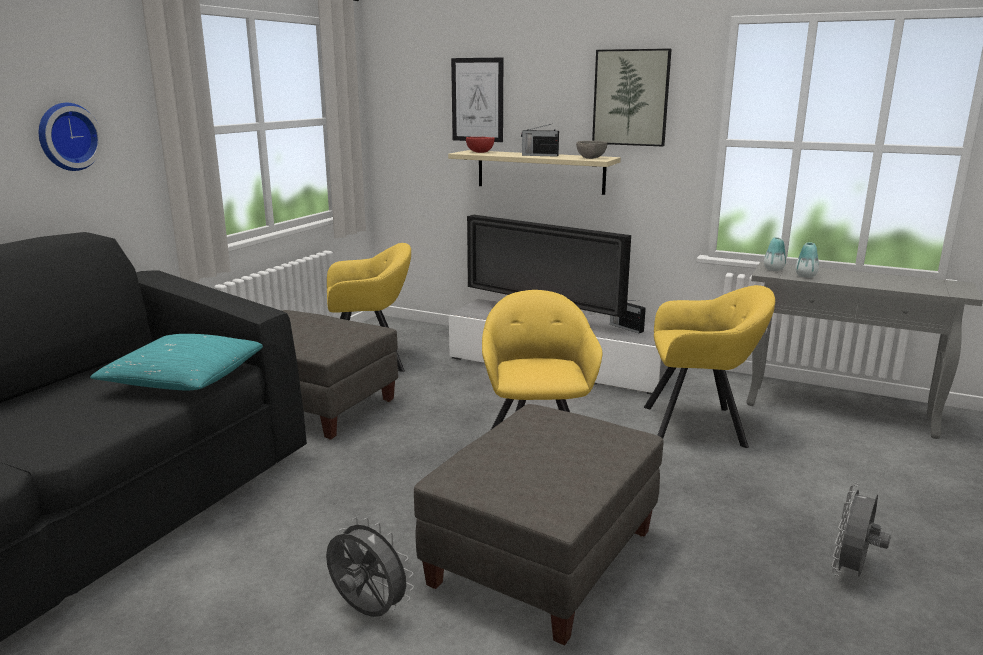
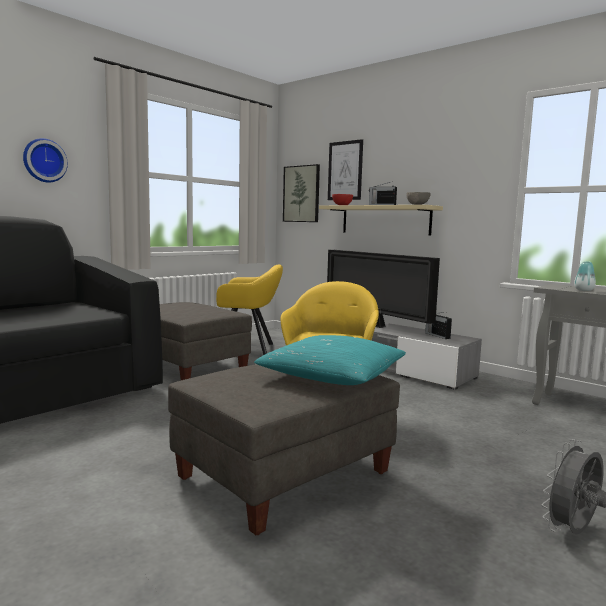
camera: 15 degrees right, 10 degrees down
turquoise pillow [90,334,263,390] -> turquoise pillow moved to [254,335,406,385]
grey fan [326,517,414,617] -> none
picture [592,48,672,147] -> picture moved to [283,164,320,222]
yellow armchair [644,285,775,448] -> none
vase [764,237,786,271] -> none

